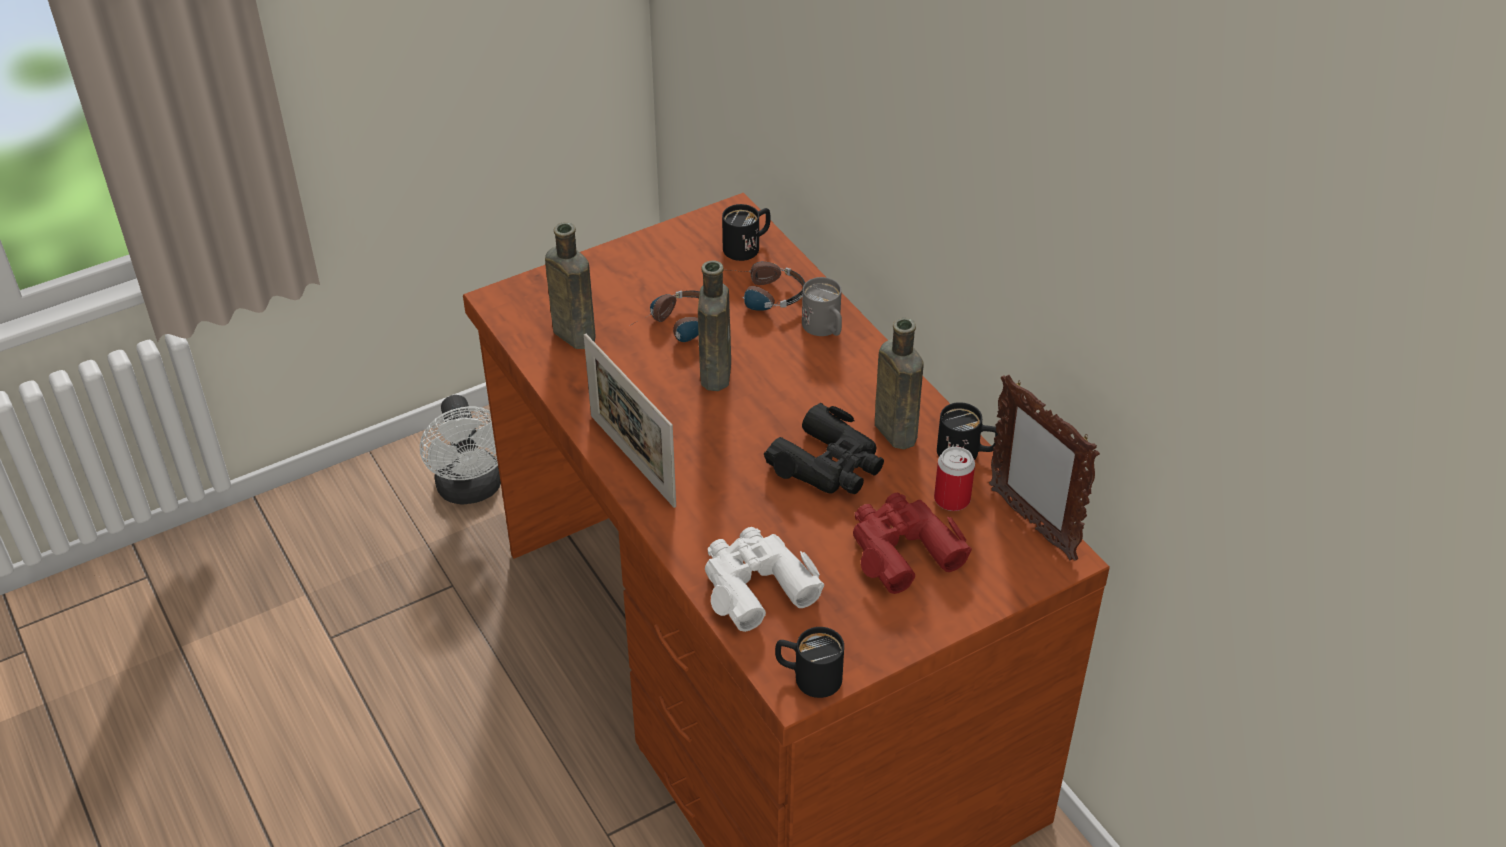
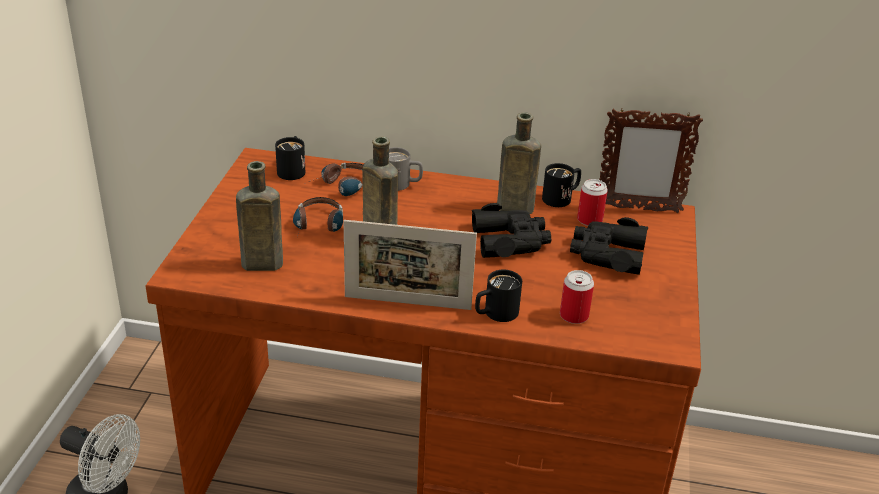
camera: 50 degrees left, 10 degrees down
white binoculars [705,527,824,632] -> can [560,270,594,324]
black mug [775,627,844,698] -> black mug moved to [475,270,522,322]
red binoculars [853,493,972,594] -> black binoculars [570,217,648,275]

